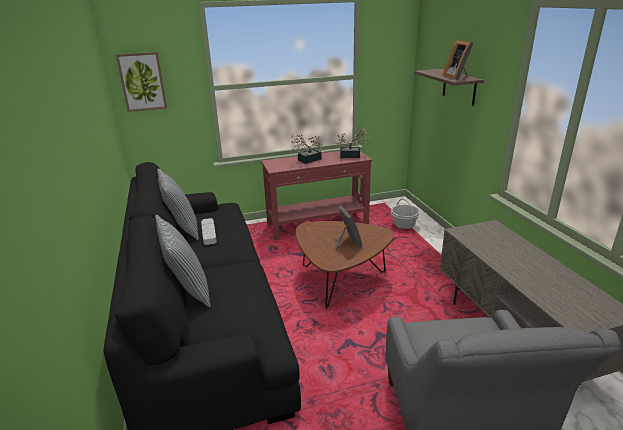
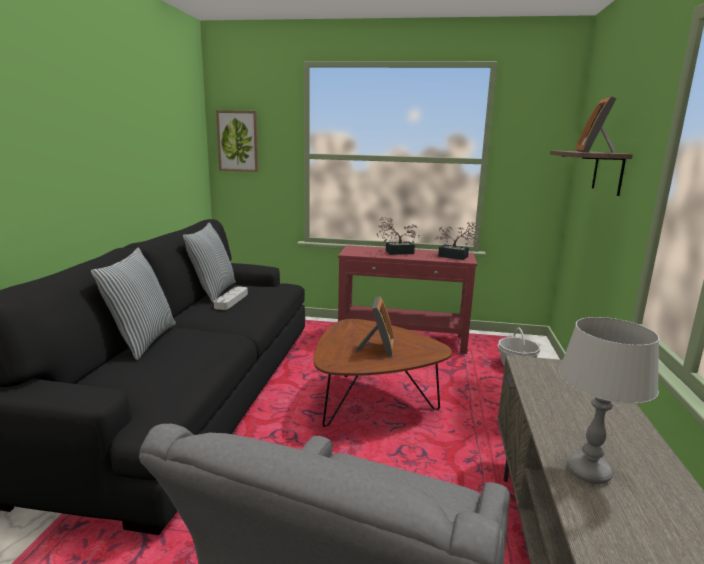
camera: 25 degrees right, 10 degrees down
none -> grey table lamp [558,317,659,484]

